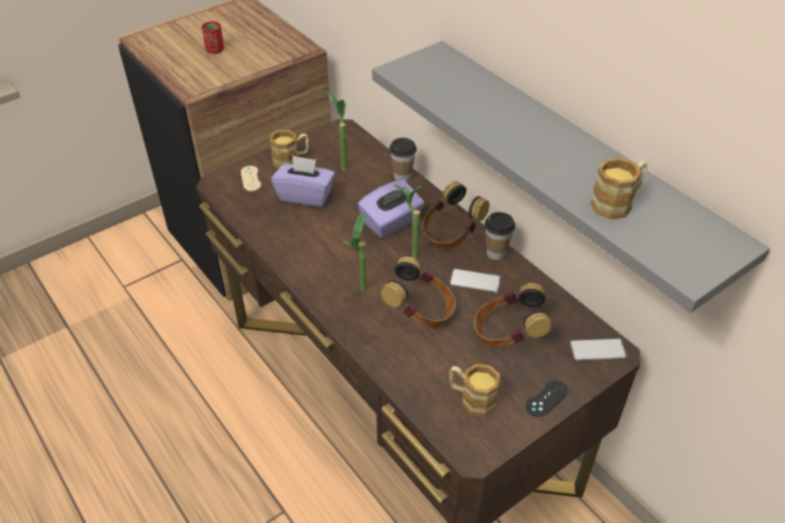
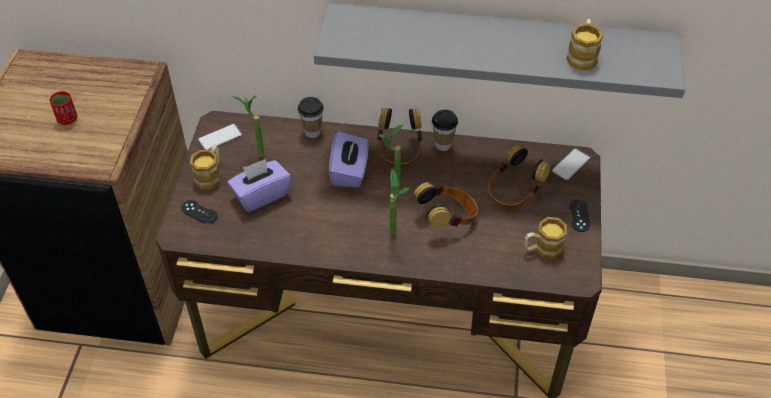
camera: 45 degrees left, 5 degrees up
beige game controller [241,166,261,191] -> black game controller [181,200,218,224]
phone [450,269,501,293] -> phone moved to [198,124,242,150]

